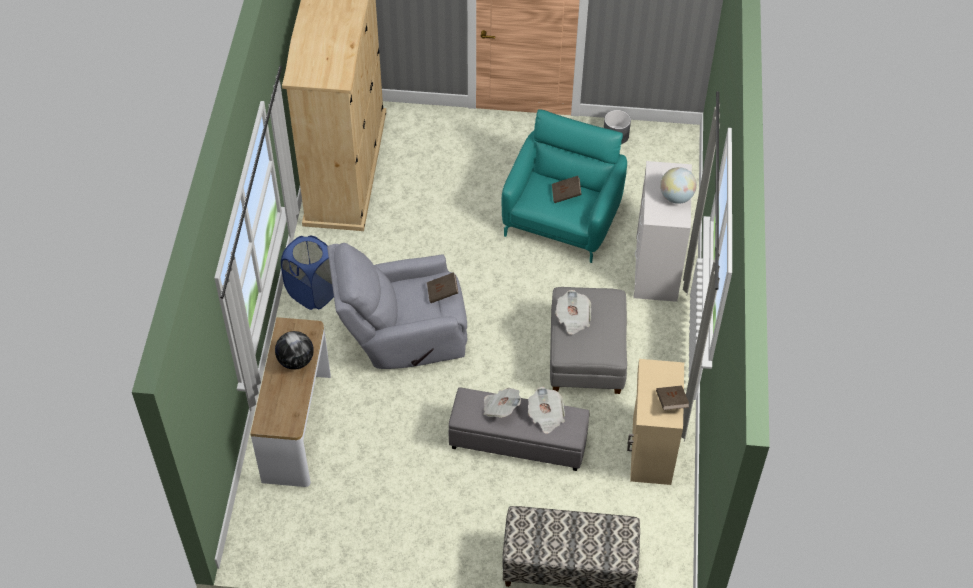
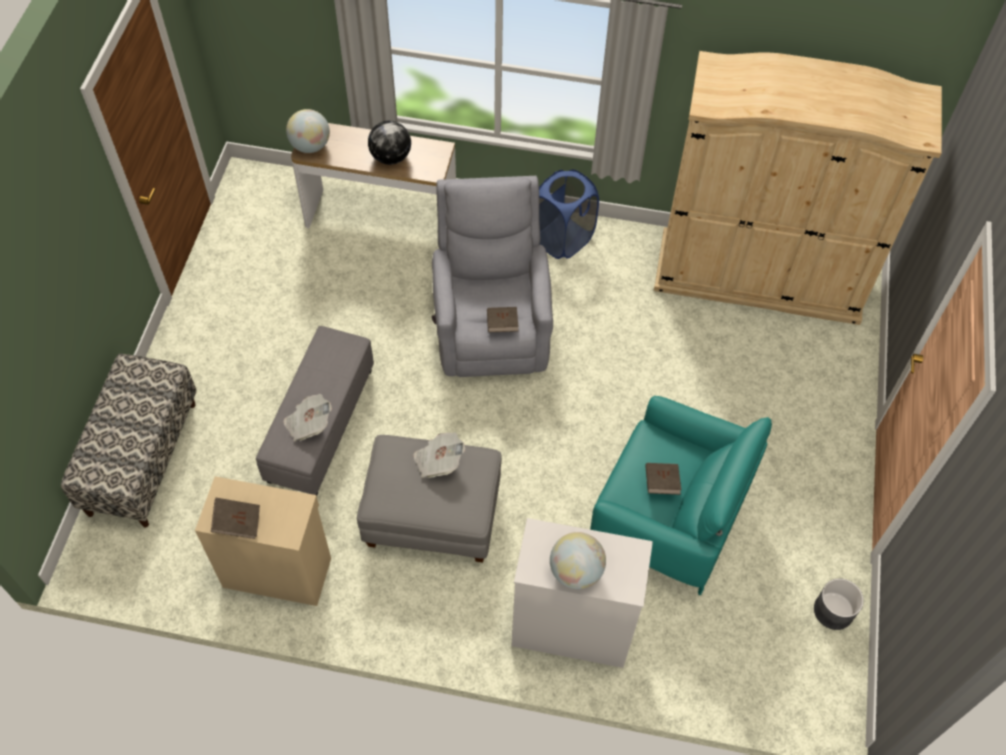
camera: 95 degrees right, 5 degrees up
newspaper [483,388,521,418] -> none
none -> globe [286,109,330,153]

